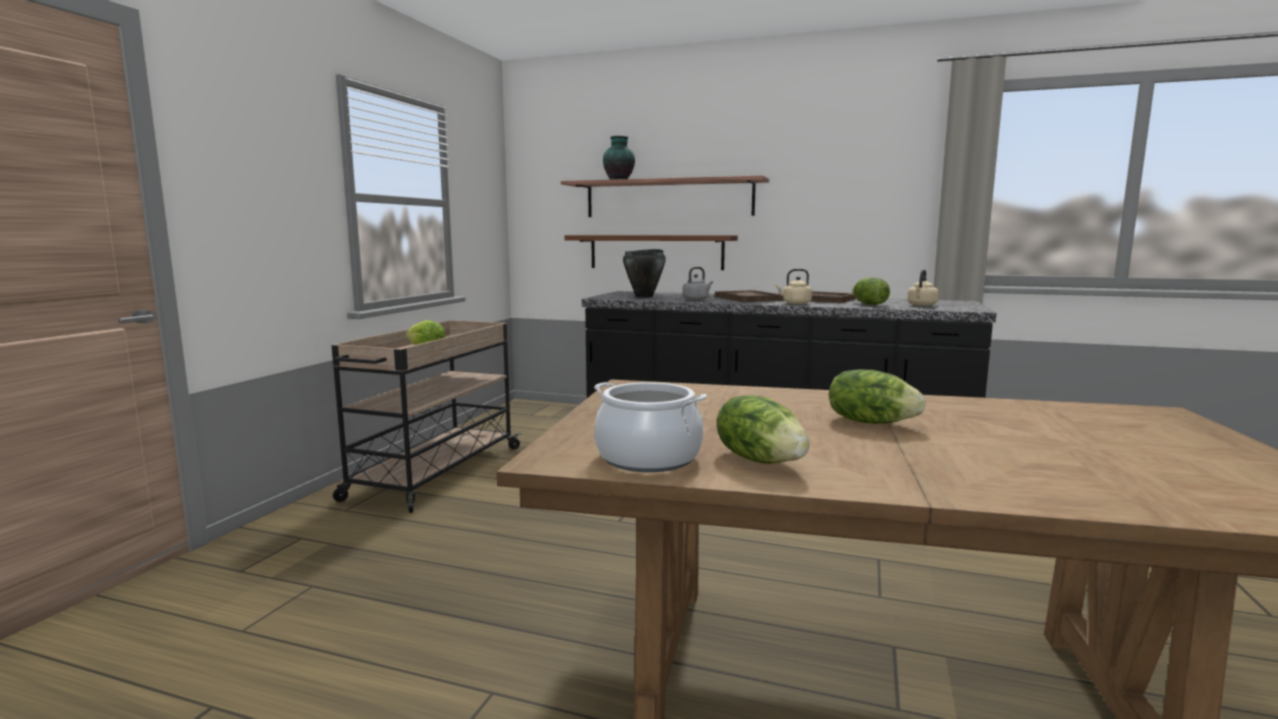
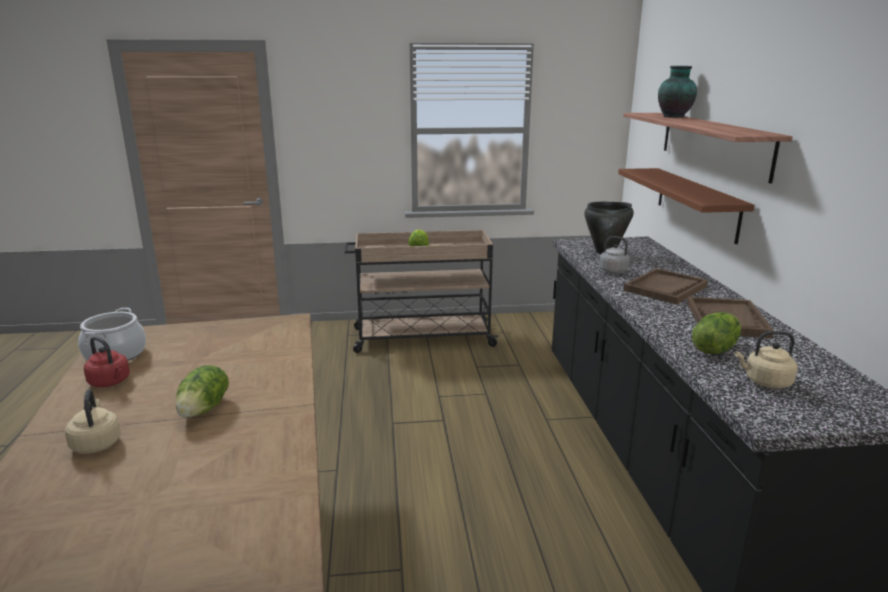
camera: 65 degrees right, 10 degrees up
lettuce [717,395,810,464] -> red kettle [84,336,130,387]
beige kettle [775,269,812,305] -> beige kettle moved to [65,389,121,454]

